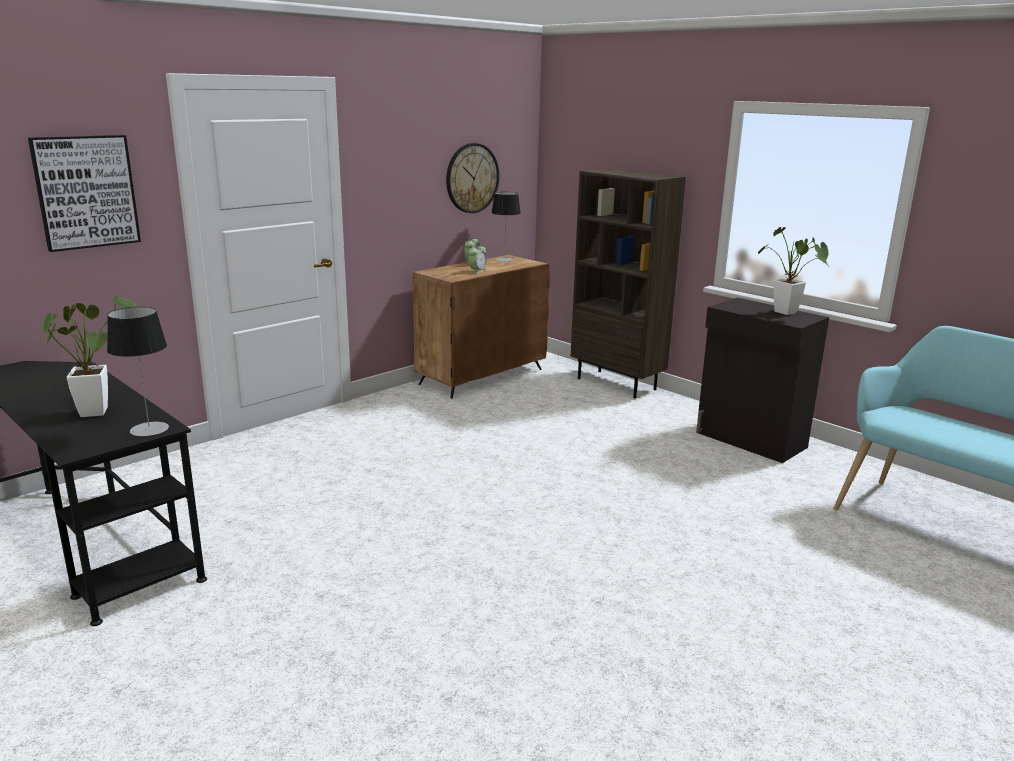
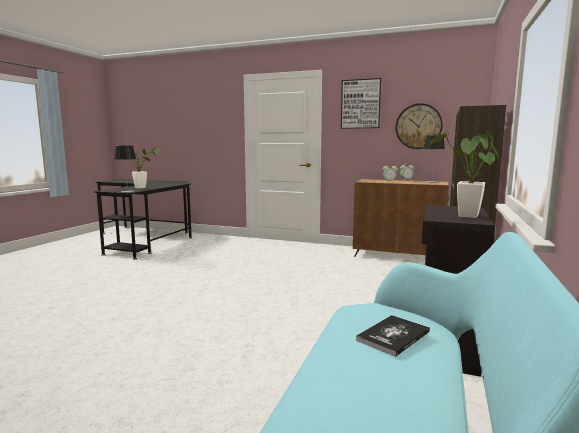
camera: 65 degrees right, 10 degrees down
picture [28,135,141,252] -> picture moved to [341,78,381,129]
none -> book [356,315,430,357]

